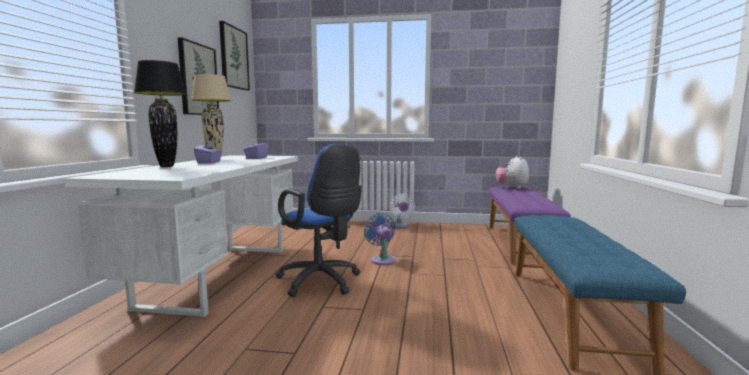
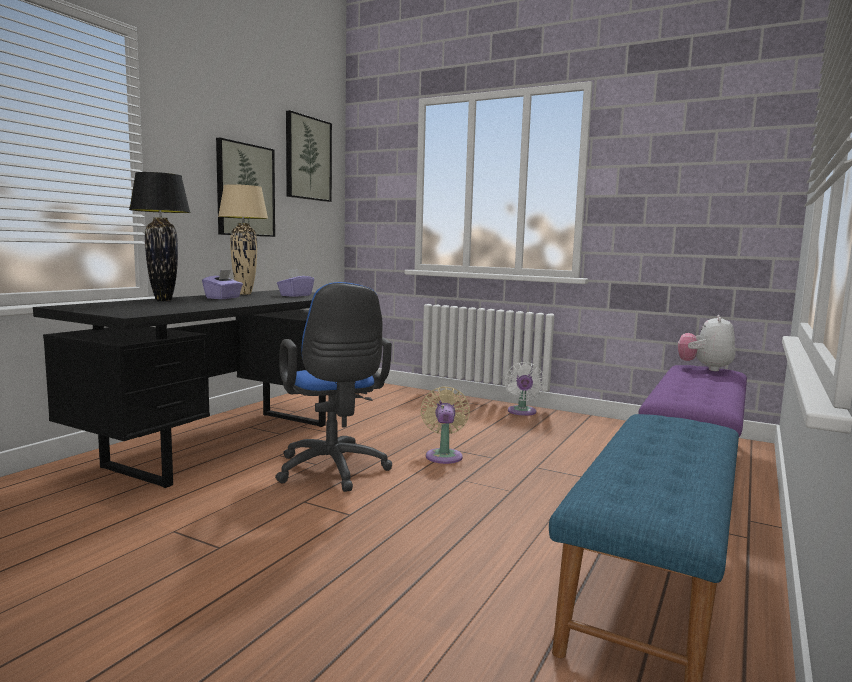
camera: 20 degrees right, 0 degrees up
white desk [64,155,298,317] -> black desk [33,290,326,488]
blue fan [364,213,396,265] -> beige fan [421,386,470,464]

